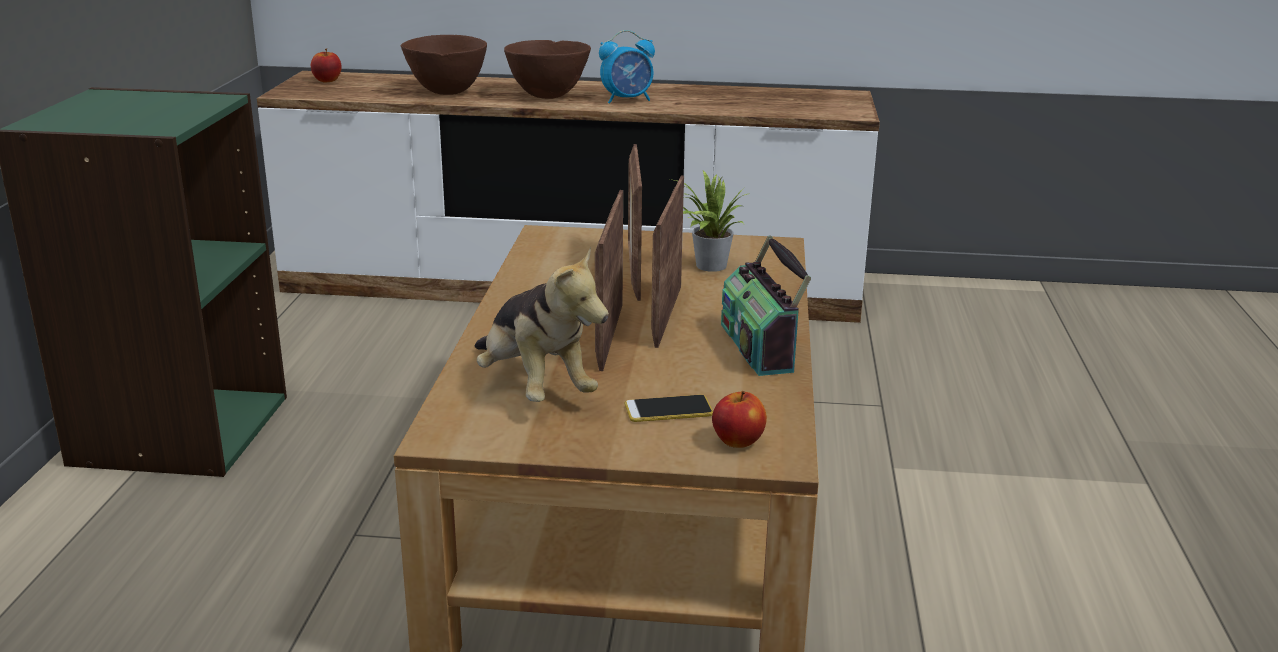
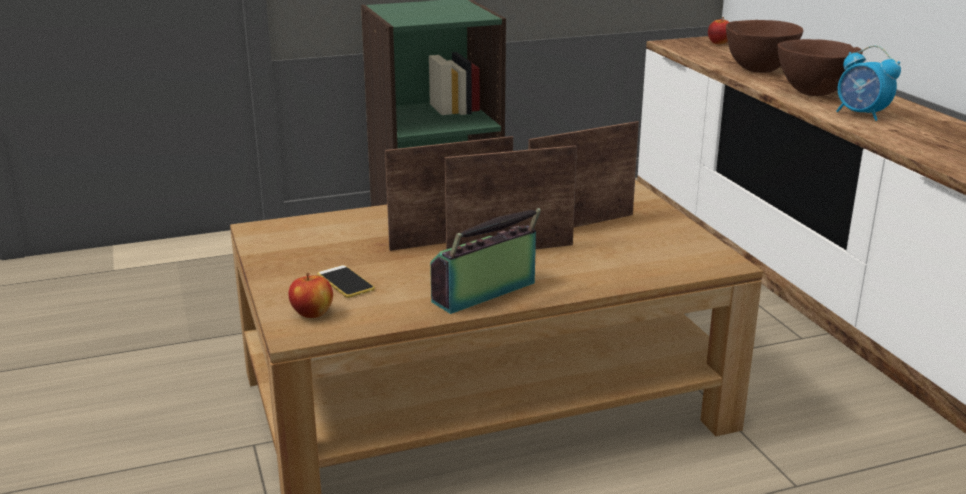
camera: 65 degrees right, 0 degrees up
plush toy [475,246,609,402] -> none
potted plant [674,171,747,272] -> none

